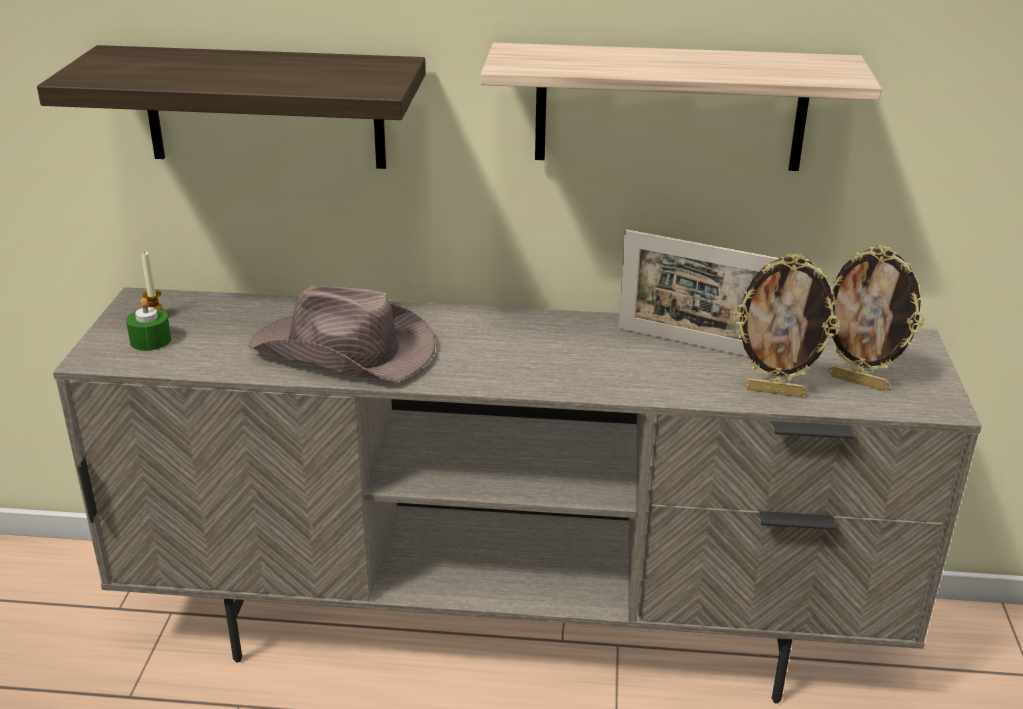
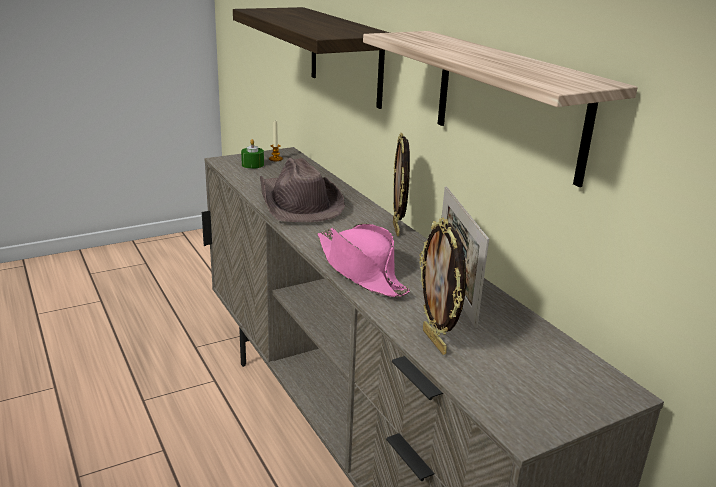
camera: 55 degrees right, 5 degrees down
picture frame [829,245,925,391] -> picture frame moved to [393,133,410,236]
none -> pink hat [318,224,410,297]

